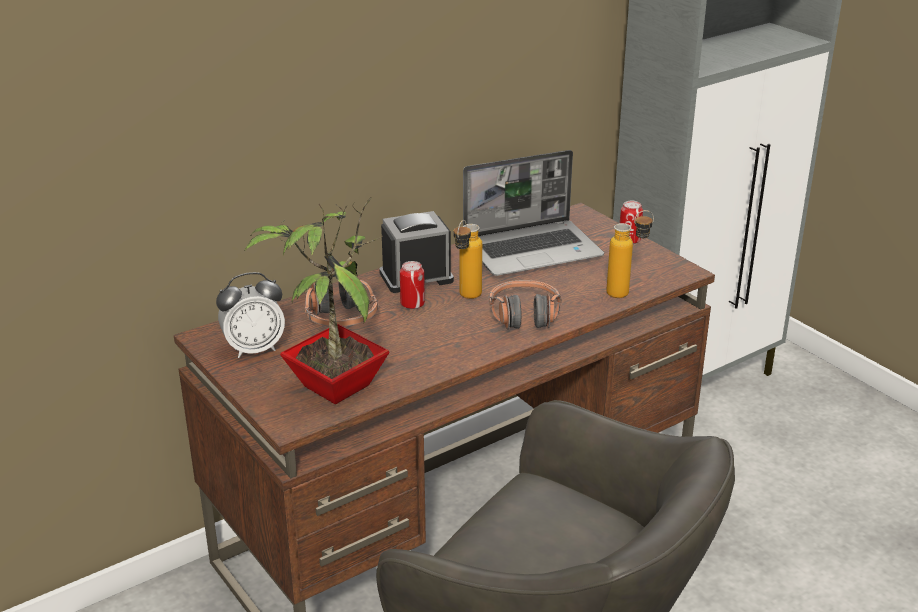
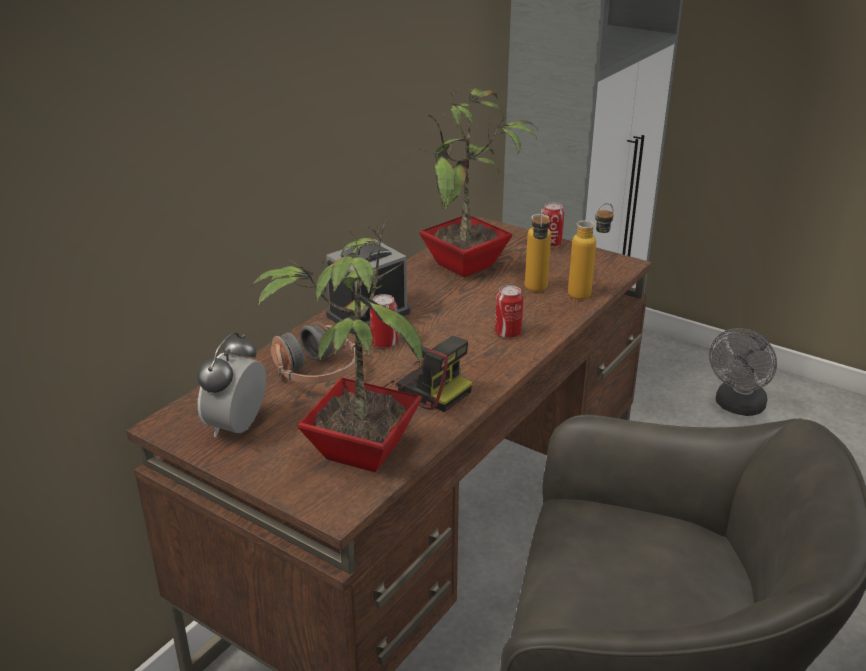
camera: 20 degrees left, 0 degrees up
alarm clock [216,272,285,358] -> alarm clock turned 150 degrees clockwise [197,332,266,437]
bottle [454,220,482,299] -> bottle moved to [525,209,551,292]
laptop [463,150,604,276] -> potted plant [419,83,538,277]
headphones [489,280,561,330] -> can [495,285,523,338]
none -> camera [383,336,472,412]
none -> grey fan [709,328,777,416]

